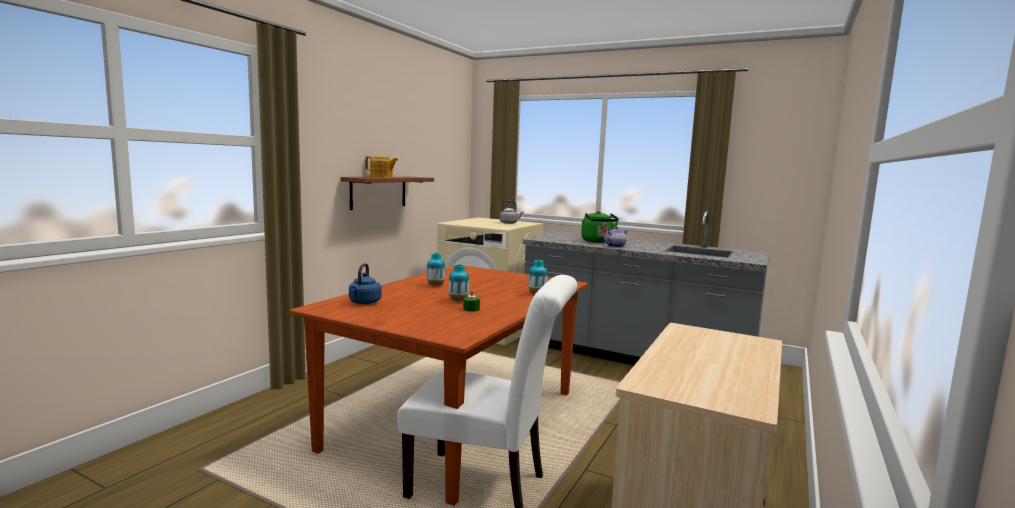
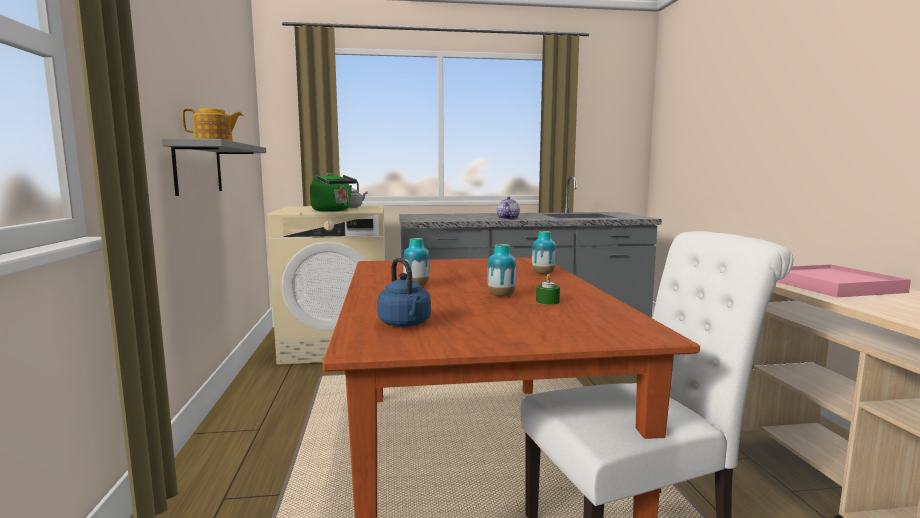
camera: 35 degrees left, 0 degrees up
brown shelf [340,177,434,210] -> grey shelf [162,139,266,196]
green kettle [581,211,619,243] -> green kettle moved to [310,173,357,212]
none -> pink tray [777,264,911,297]

